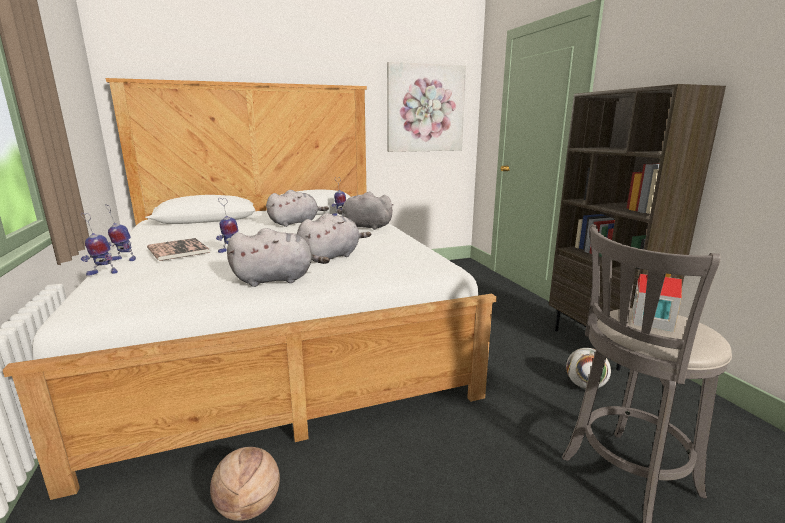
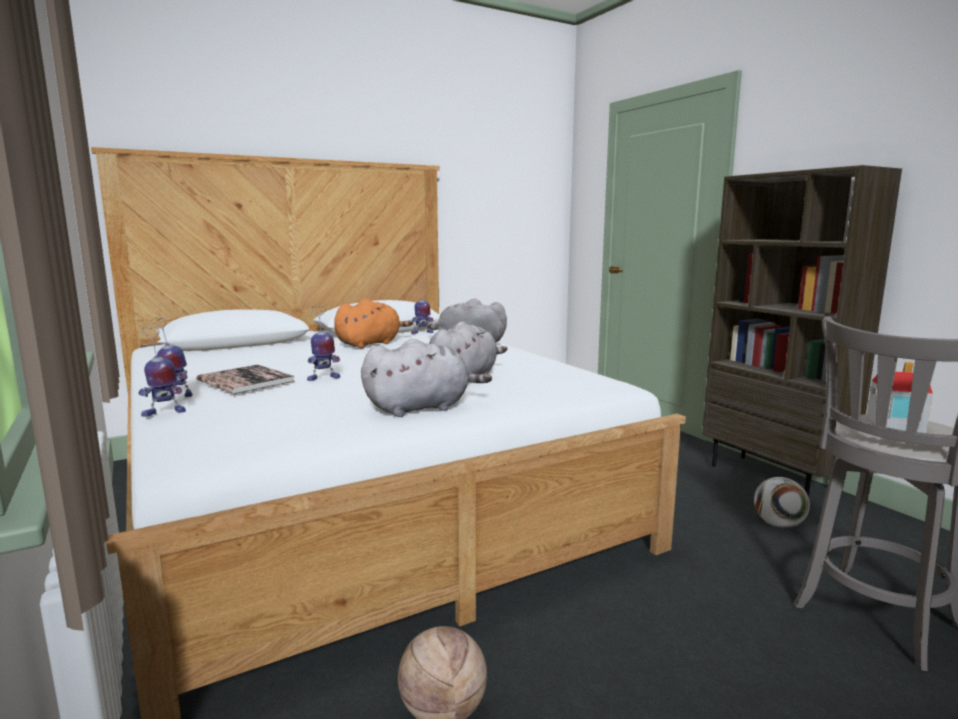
camera: 10 degrees left, 5 degrees down
grey plush toy [266,190,329,227] -> orange plush toy [334,298,413,348]
picture [387,62,466,152] -> none

